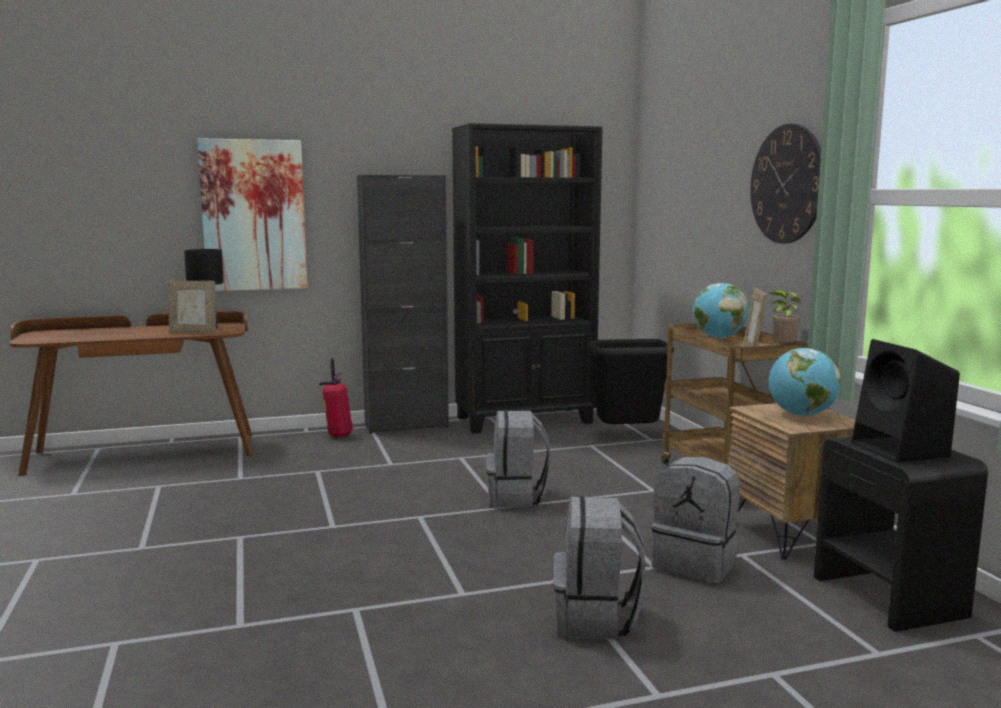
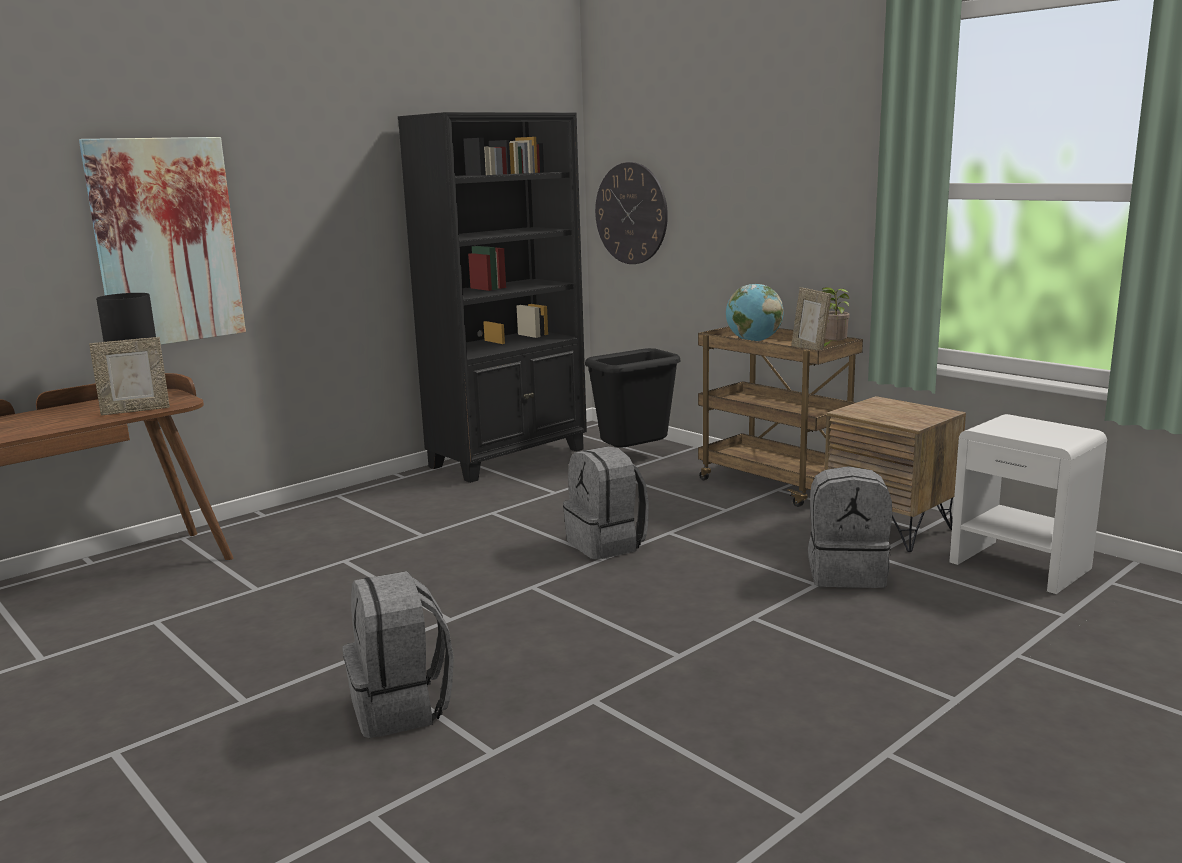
camera: 25 degrees left, 5 degrees up
fire extinguisher [319,358,353,438] -> none
black cabinet [357,175,449,434] -> none
grey backpack [553,496,646,640] -> grey backpack moved to [343,571,454,738]
wall clock [750,124,821,244] -> wall clock moved to [595,162,668,264]
globe [769,348,841,416] -> none
black nightstand [814,437,988,632] -> white nightstand [949,414,1107,594]
black speaker [851,339,960,462] -> none

